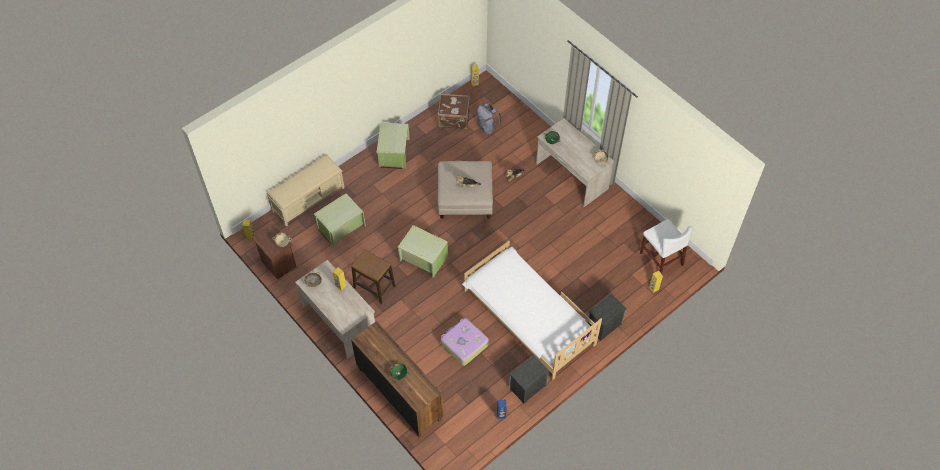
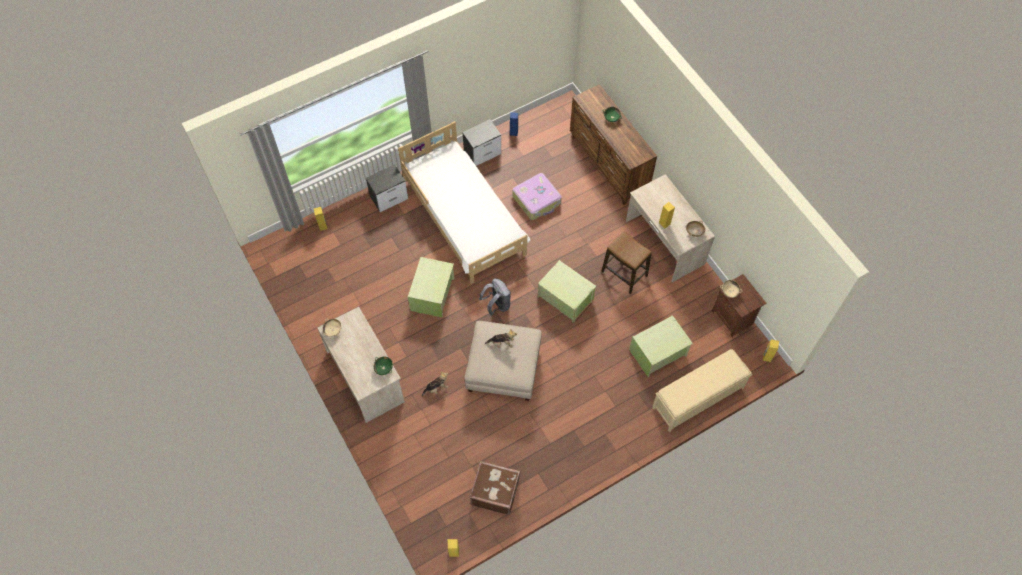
camera: 170 degrees left, 5 degrees up
green storage box [377,123,410,169] -> green storage box moved to [407,257,454,318]
grey backpack [477,103,502,134] -> grey backpack moved to [479,278,511,316]
white chair [640,219,692,274] -> none

